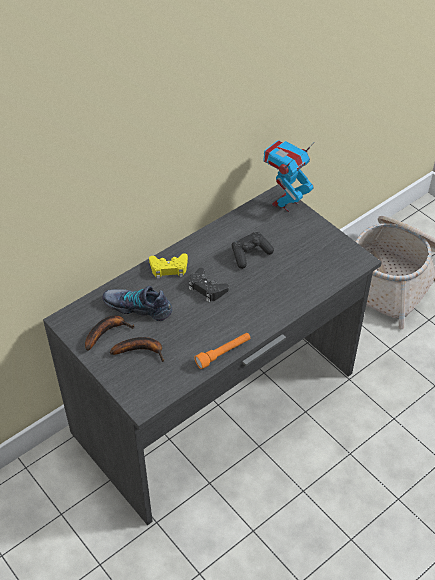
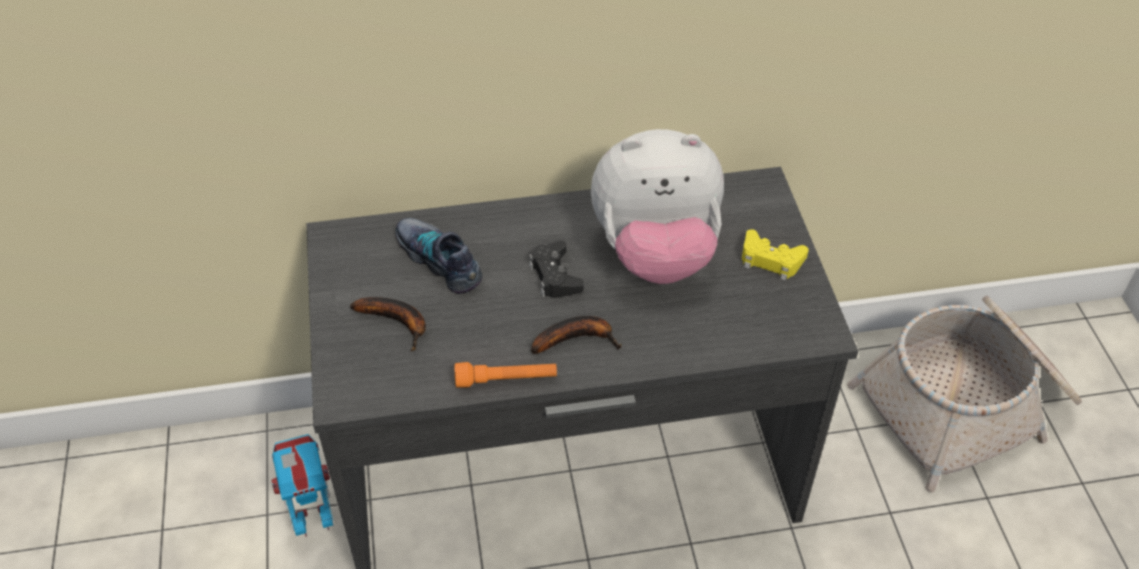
camera: 30 degrees right, 0 degrees up
banana [85,316,134,351] -> banana moved to [531,316,621,354]
yellow game controller [149,253,188,279] -> yellow game controller moved to [742,229,809,281]
black game controller [232,232,274,269] -> plush toy [591,129,724,284]
toy robot [263,140,315,212] -> toy robot moved to [272,434,334,537]

